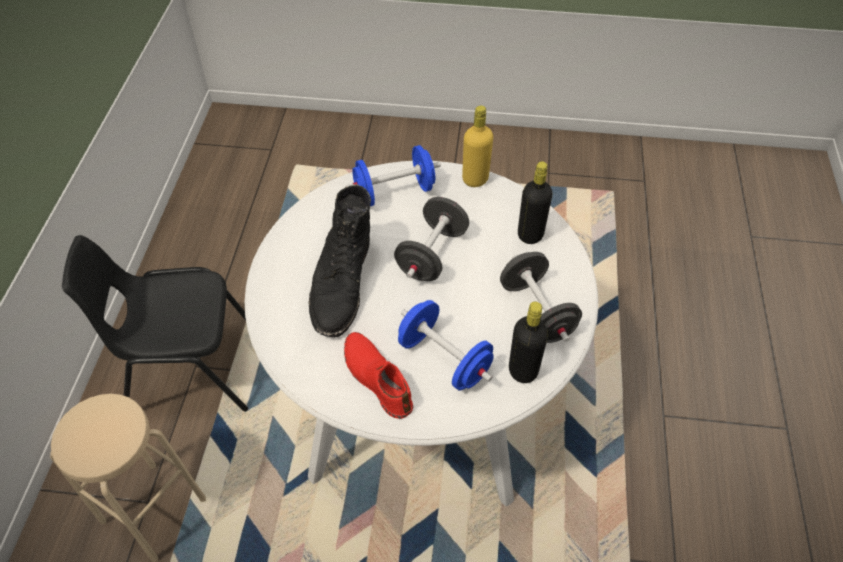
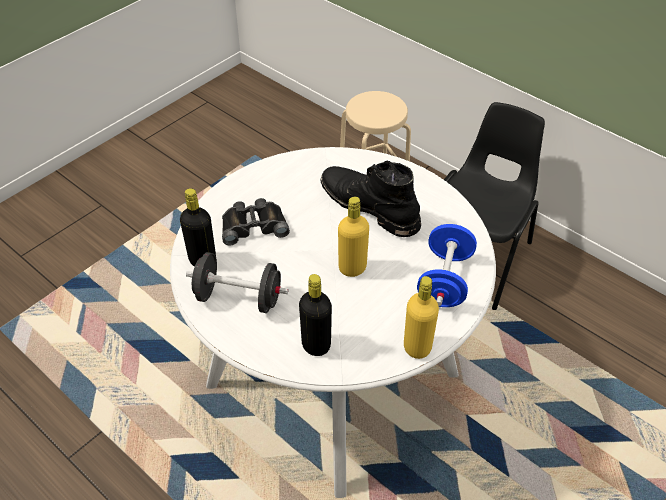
camera: 125 degrees right, 5 degrees down
red shoe [344,332,413,419] -> none
black dumbbell [394,197,469,281] -> yellow bottle [338,197,369,277]
blue dumbbell [398,300,494,390] -> black binoculars [222,198,290,245]

